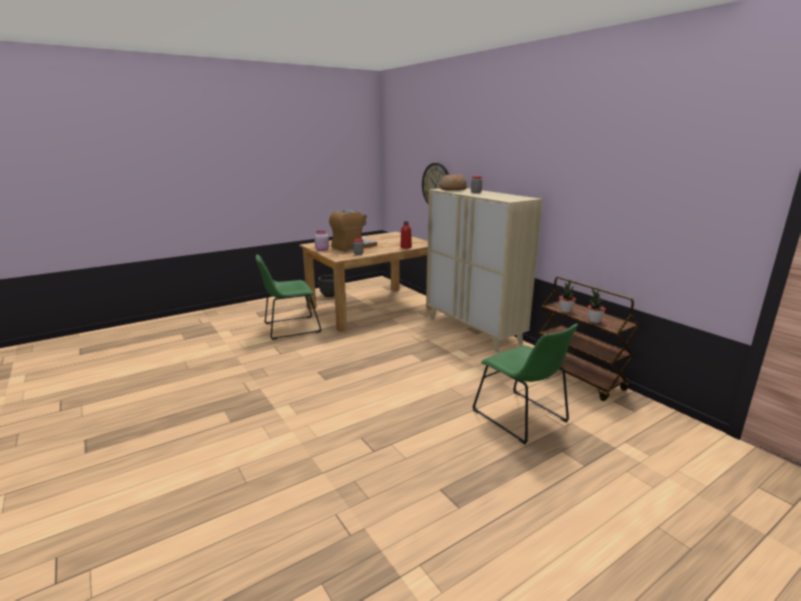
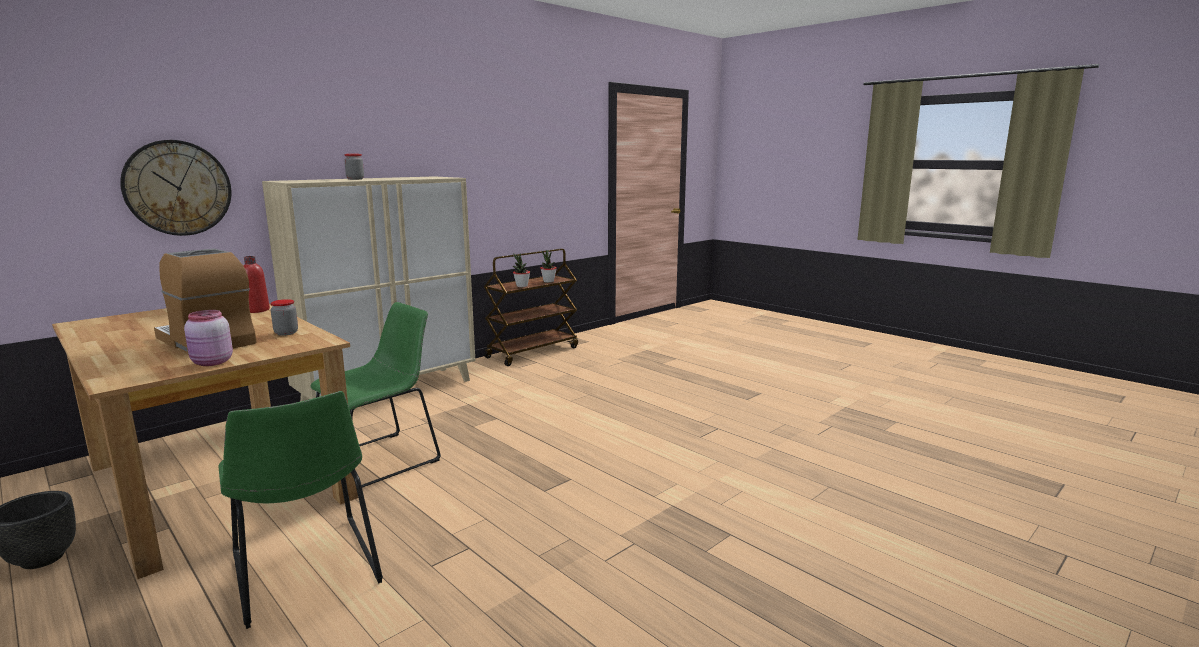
camera: 100 degrees left, 5 degrees down
bread [440,174,467,190] -> none
green chair [472,324,578,444] -> green chair moved to [310,302,441,488]

